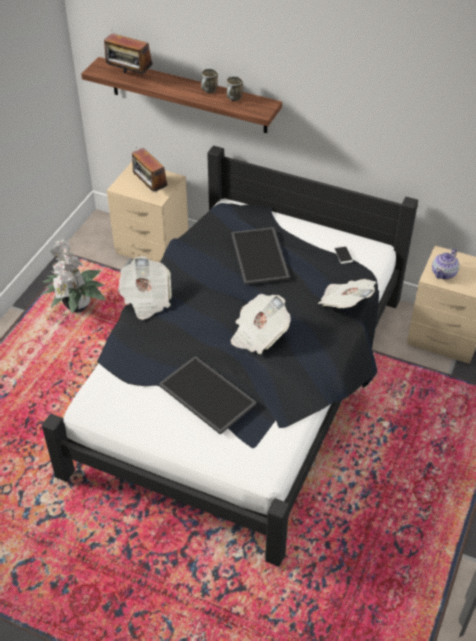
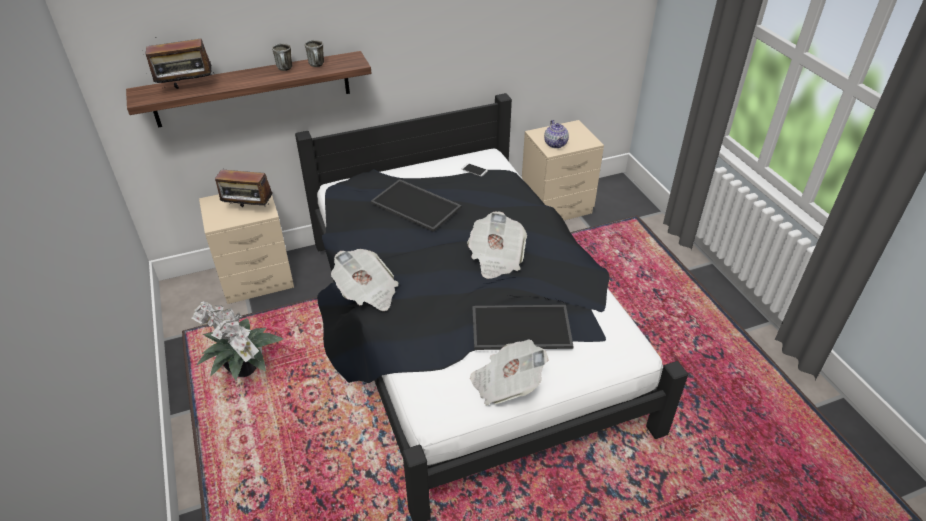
camera: 45 degrees left, 5 degrees down
newspaper [318,279,376,308] -> newspaper moved to [470,340,548,405]

